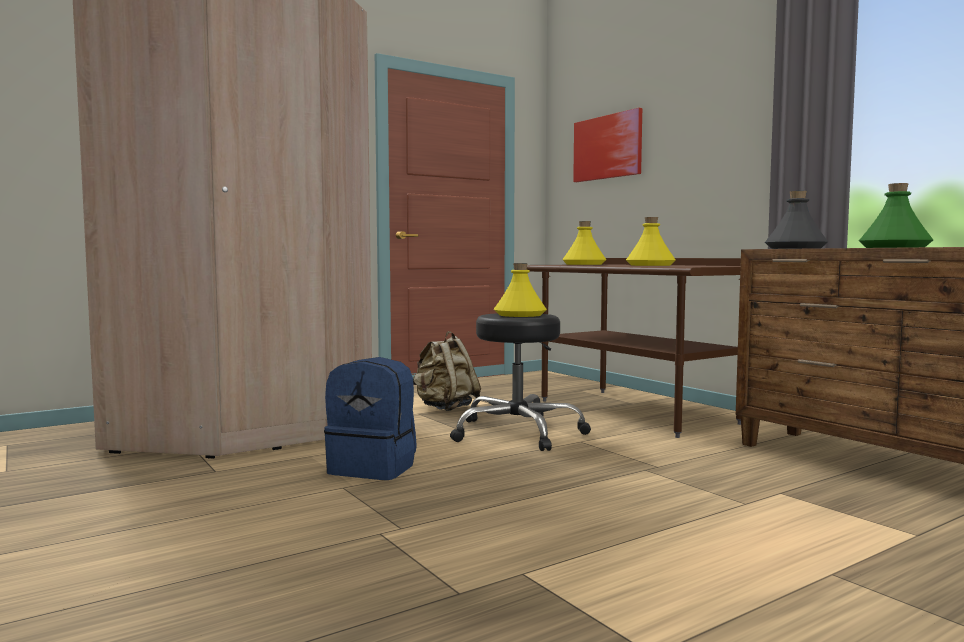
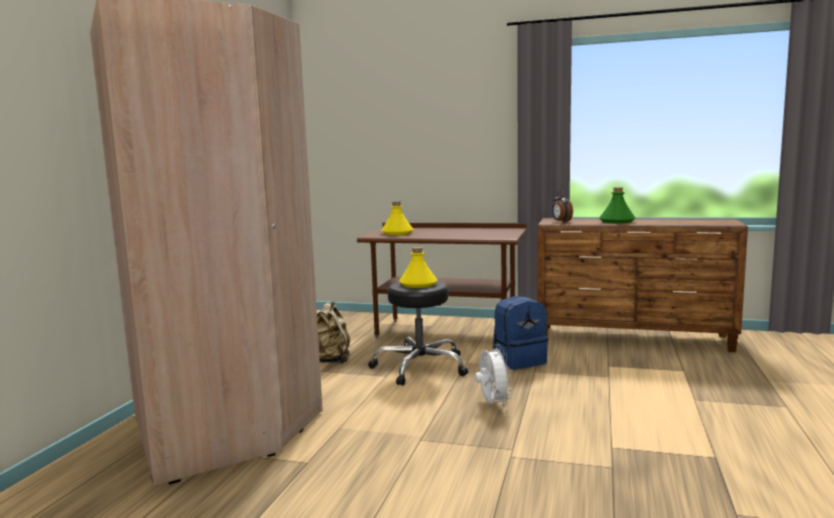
camera: 40 degrees left, 5 degrees up
blue backpack [324,357,417,480] -> blue backpack moved to [493,296,548,370]
picture [573,108,642,182] -> none
yellow bottle [626,217,676,266] -> none
grey bottle [765,191,828,249] -> alarm clock [552,191,573,222]
none -> white fan [475,344,512,406]

